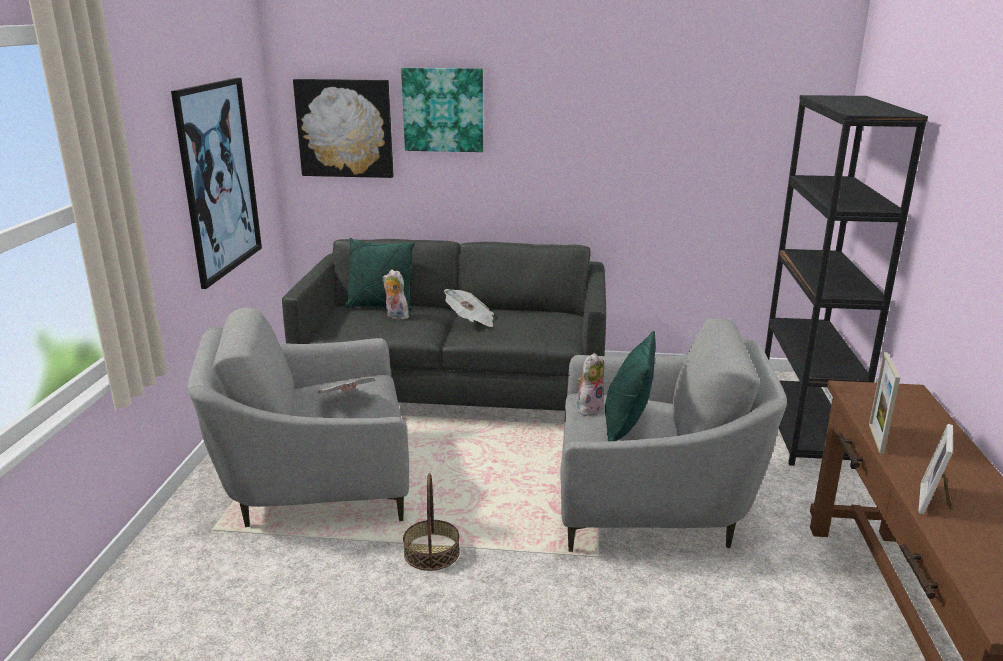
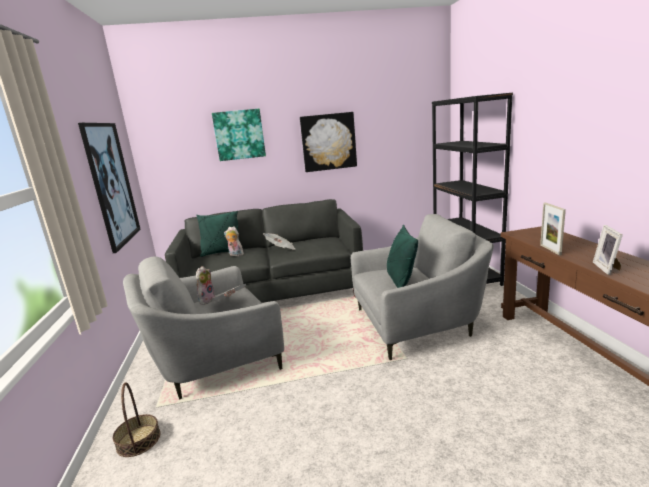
camera: 15 degrees left, 5 degrees down
picture [293,79,394,178] -> picture moved to [300,112,357,172]
basket [403,473,460,571] -> basket moved to [113,382,160,457]
plush toy [577,353,604,416] -> plush toy moved to [196,266,215,305]

